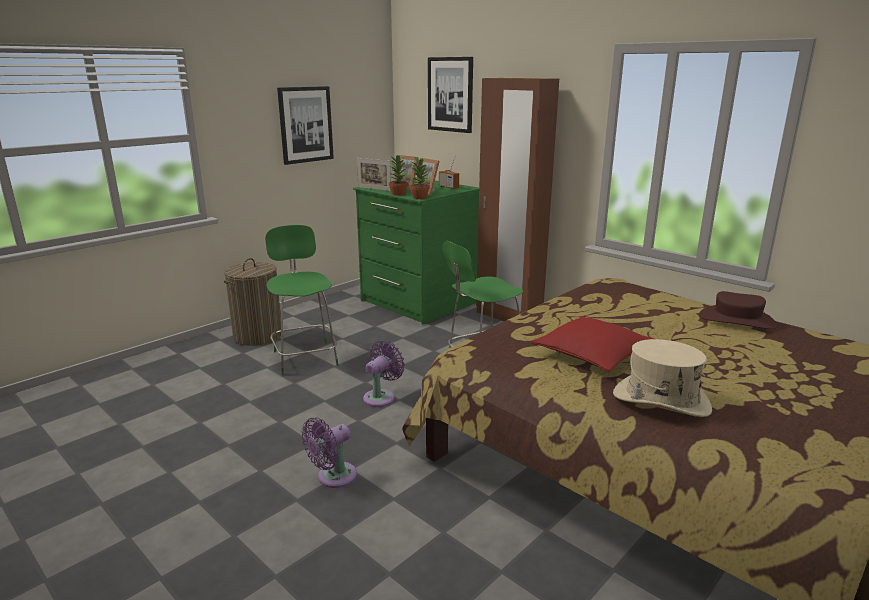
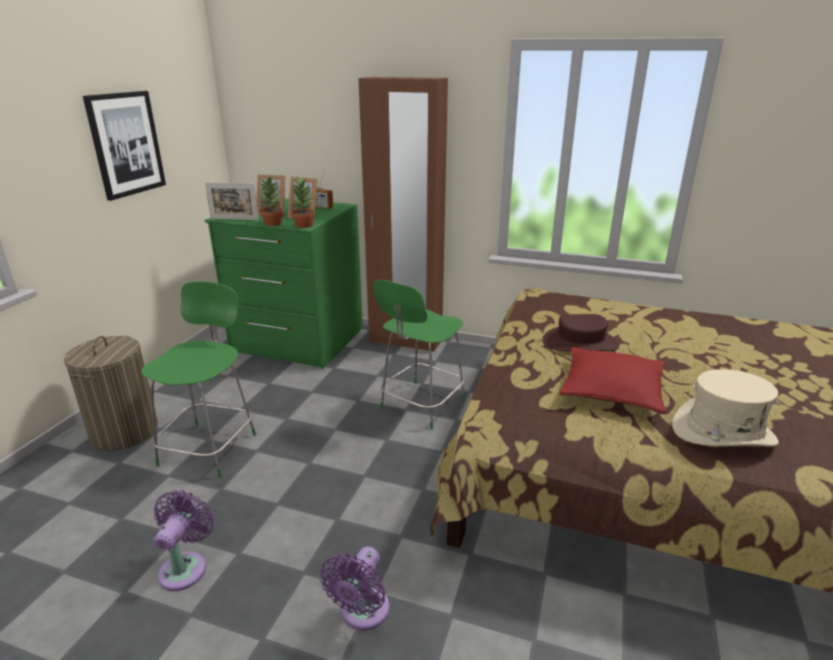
camera: 25 degrees left, 5 degrees up
green chair [265,225,339,375] -> green chair turned 60 degrees clockwise [141,281,256,478]
purple fan [363,340,405,407] -> purple fan moved to [154,490,214,591]
picture [428,57,473,133] -> none
brown hat [699,291,777,329] -> brown hat moved to [542,314,619,351]

